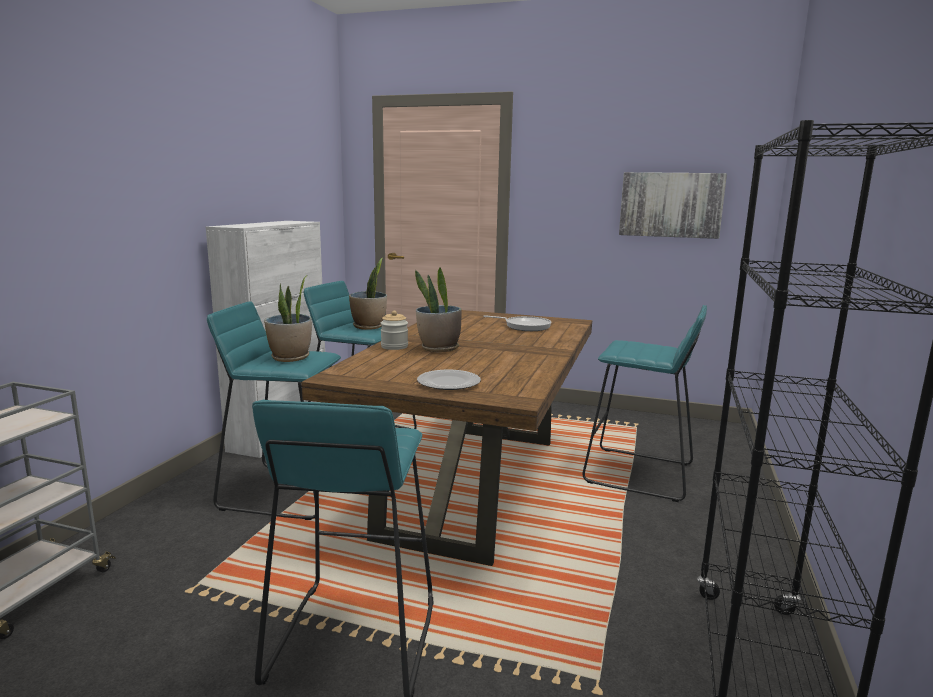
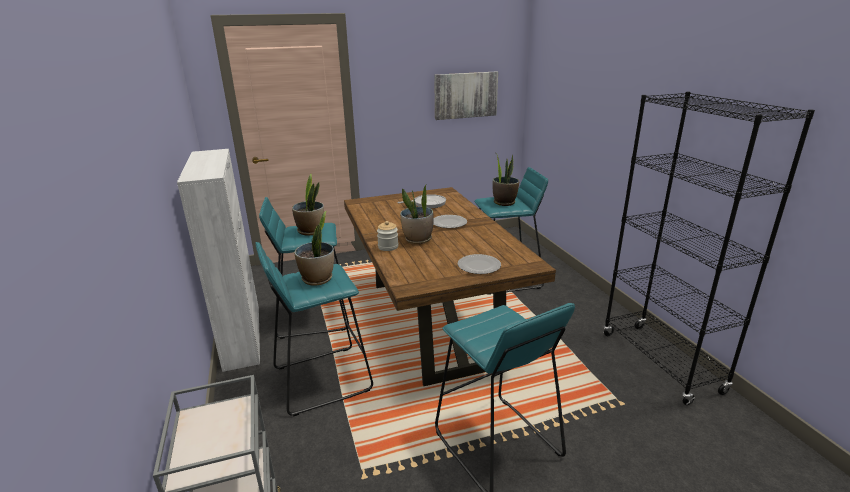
camera: 35 degrees left, 10 degrees up
none -> plate [433,215,467,228]
none -> potted plant [492,155,520,206]

